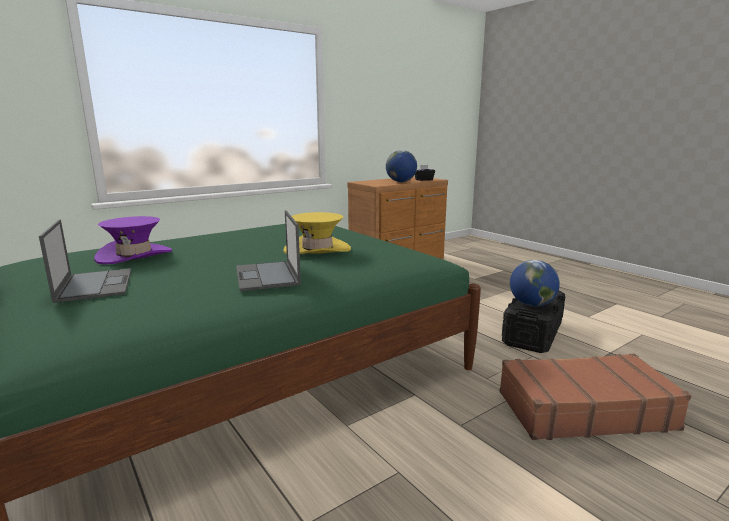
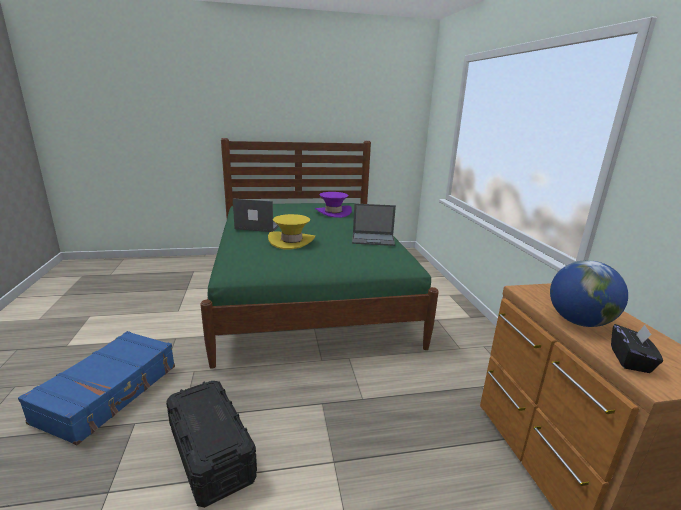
camera: 115 degrees right, 5 degrees up
laptop [39,219,131,303] -> laptop moved to [352,203,396,246]
brown suitcase [500,354,692,440] -> blue suitcase [18,331,175,445]
globe [510,260,560,307] -> none

